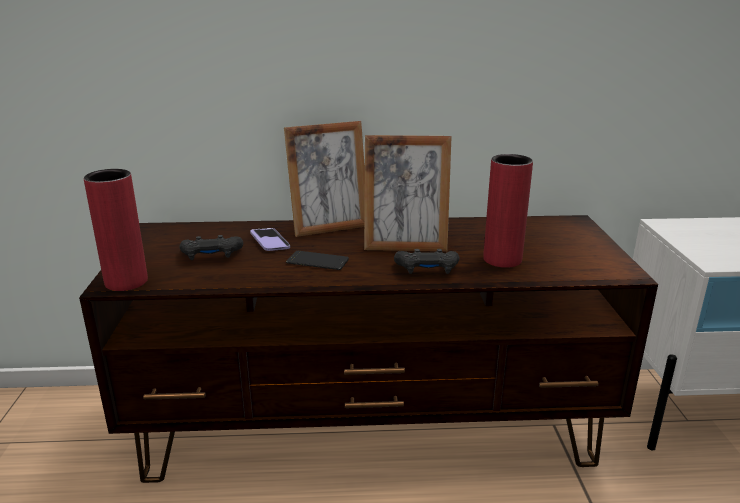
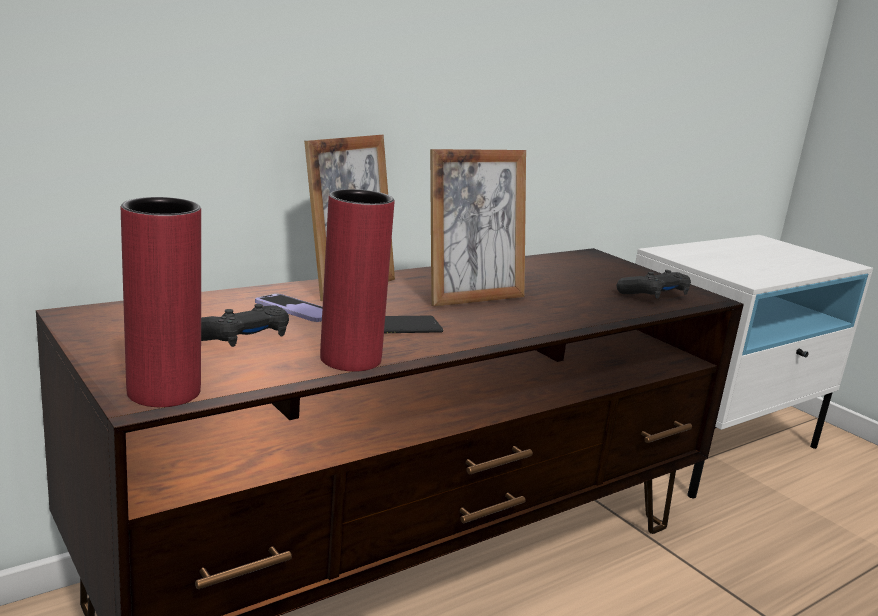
camera: 35 degrees left, 5 degrees down
black game controller [394,249,459,274] -> black game controller moved to [617,270,691,299]
red vase [483,154,533,268] -> red vase moved to [320,189,395,372]

